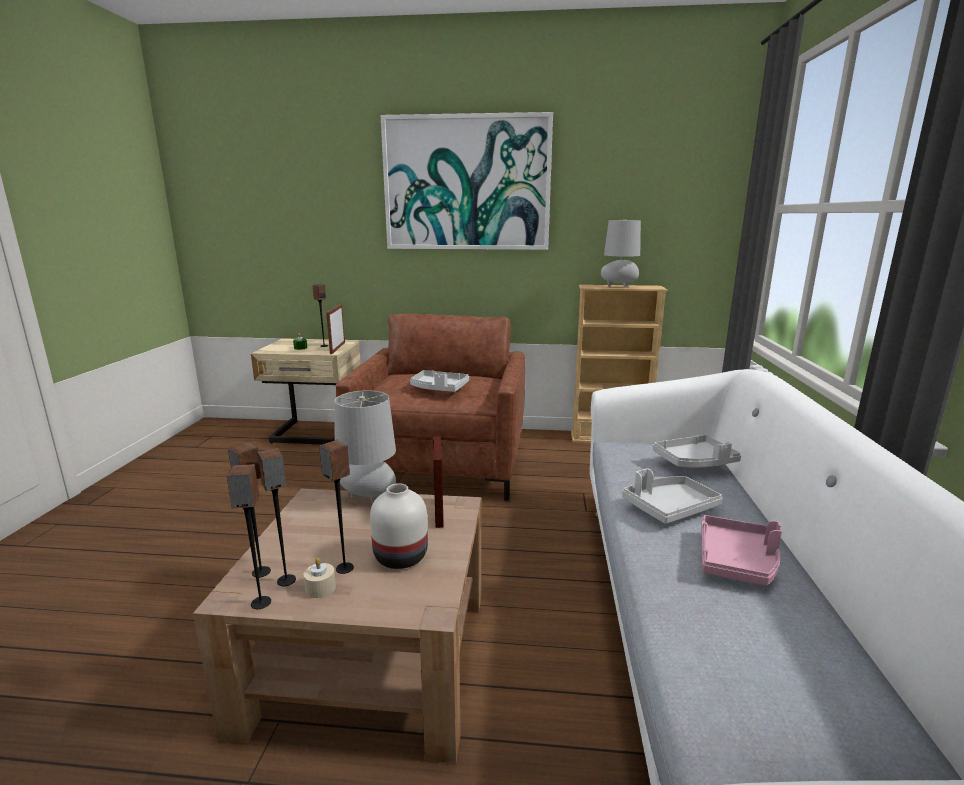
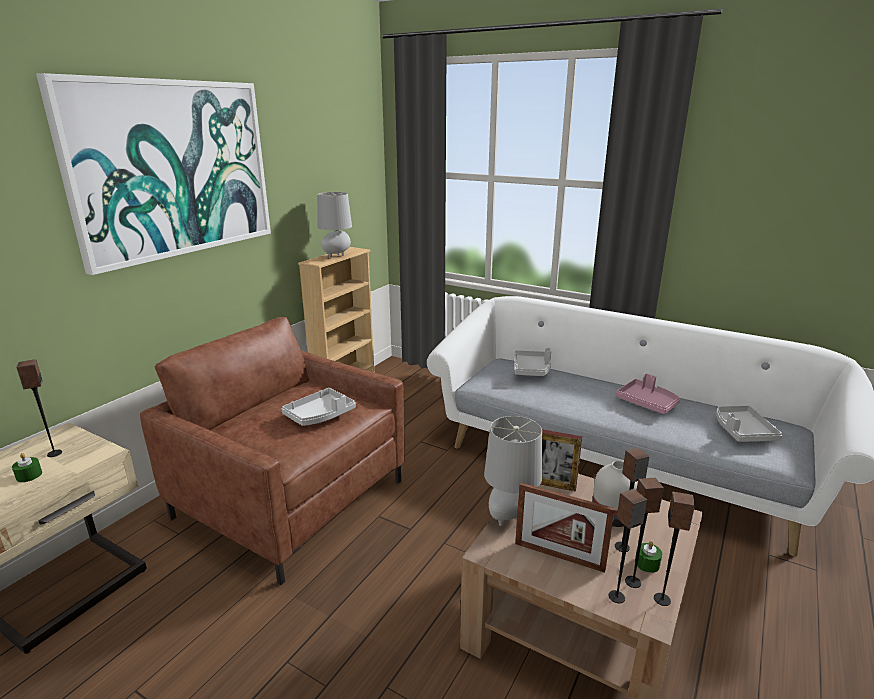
camera: 65 degrees left, 5 degrees up
beige candle [303,558,336,598] -> green candle [635,541,662,573]
picture frame [326,304,345,354] -> picture frame moved to [515,483,615,573]
grey tray [622,468,723,524] -> grey tray moved to [716,406,783,442]

